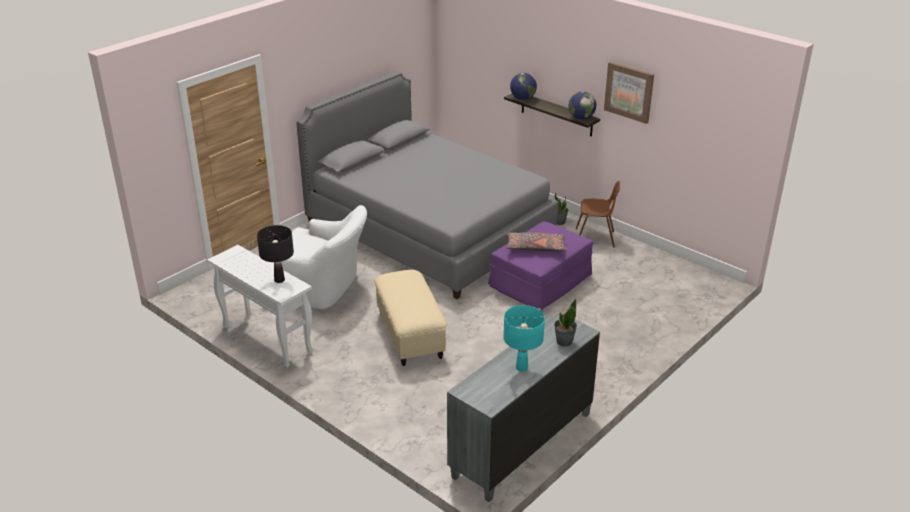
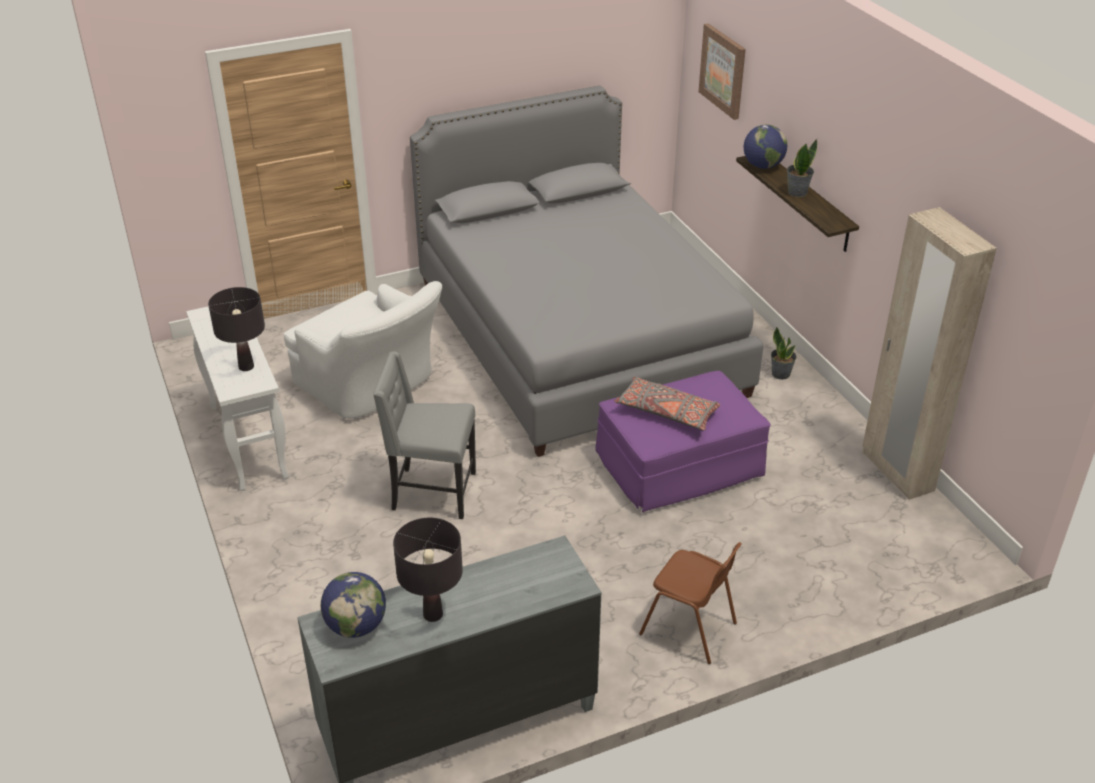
camera: 25 degrees right, 5 degrees up
beige ottoman [374,270,448,366] -> grey chair [373,351,476,519]
turquoise table lamp [503,305,545,372] -> black table lamp [393,518,463,622]
potted plant [554,299,577,347] -> potted plant moved to [787,139,817,197]
globe [569,91,596,120] -> globe moved to [321,572,386,638]
brown chair [576,181,620,248] -> brown chair moved to [639,542,742,664]
picture [604,62,654,124] -> picture moved to [699,23,746,120]
none -> beige wardrobe [862,207,997,500]

